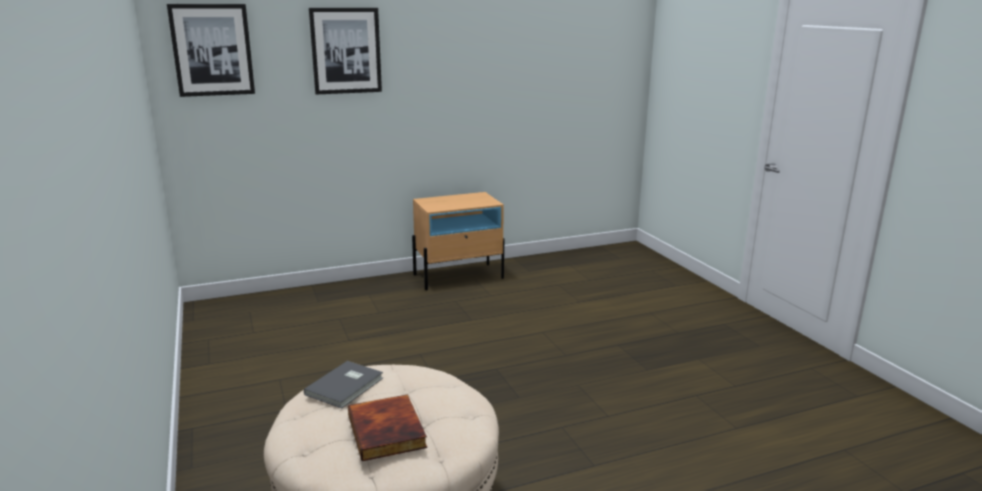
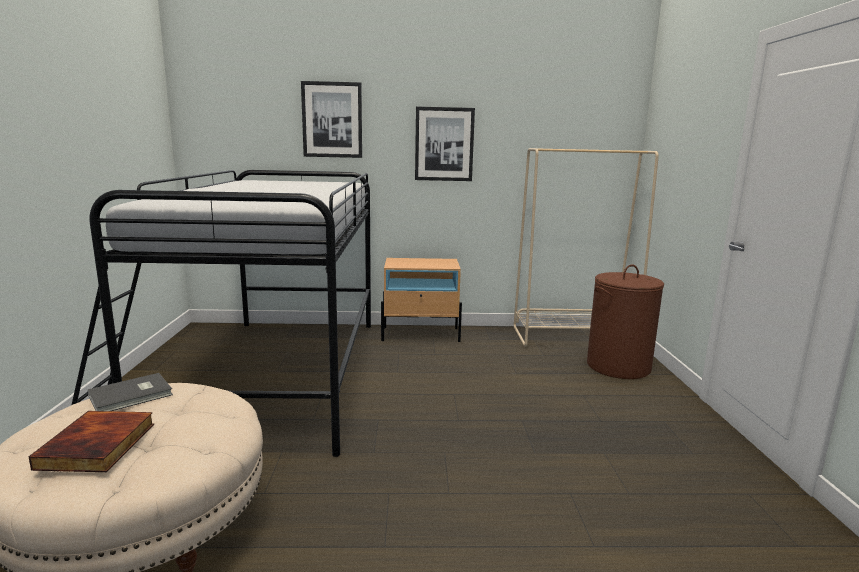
camera: 20 degrees right, 5 degrees down
picture [167,4,255,97] -> picture moved to [415,107,475,181]
none -> black bed [71,170,371,457]
none -> beige clothes rack [514,148,659,347]
none -> brown laundry basket [587,264,664,379]

